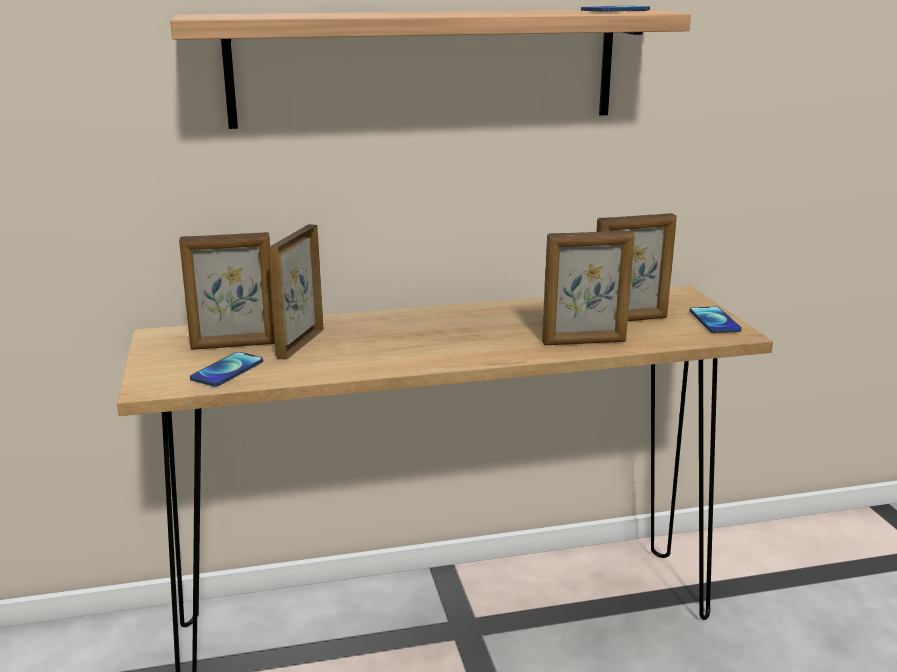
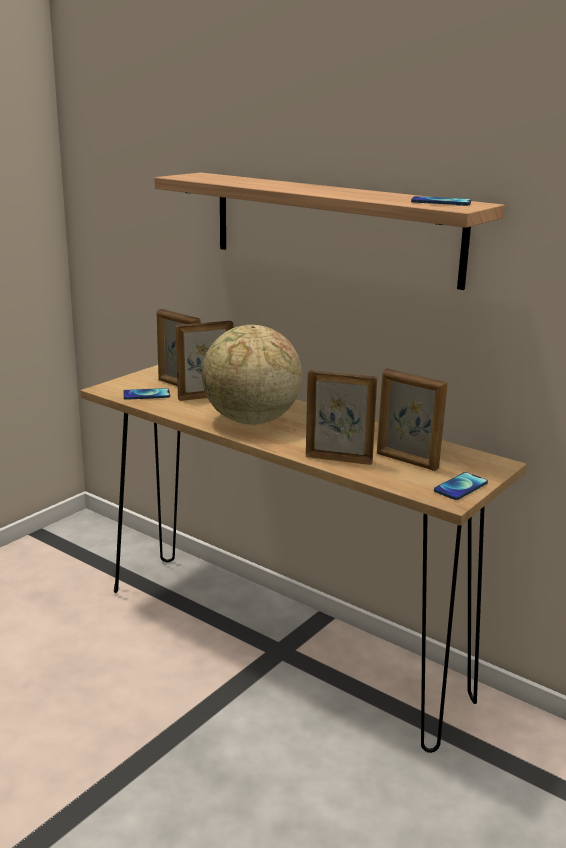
camera: 50 degrees right, 0 degrees up
picture frame [542,231,635,345] -> picture frame turned 150 degrees clockwise [306,370,377,465]
none -> globe [202,325,302,425]

